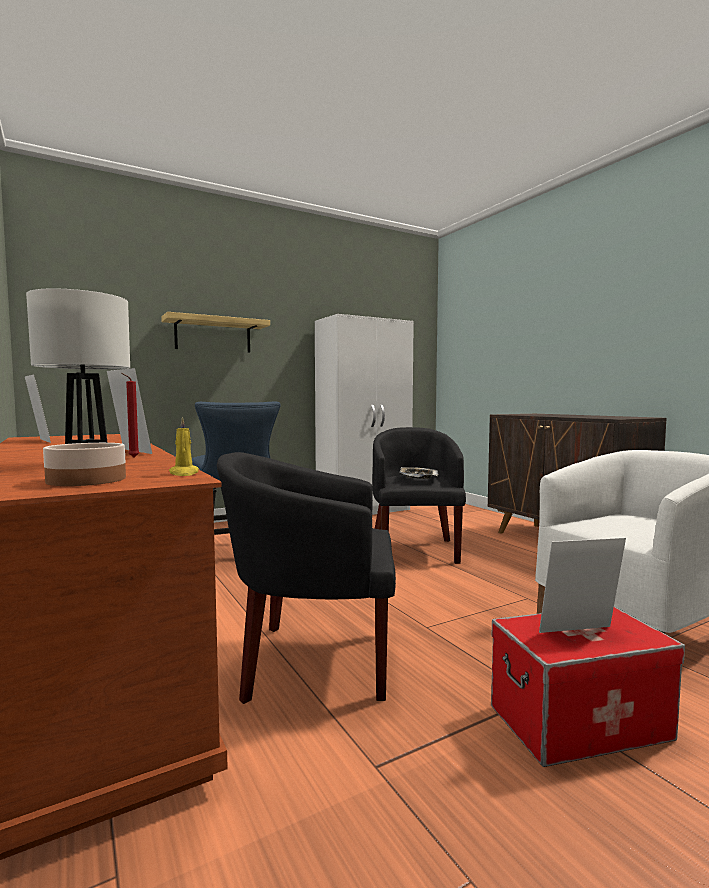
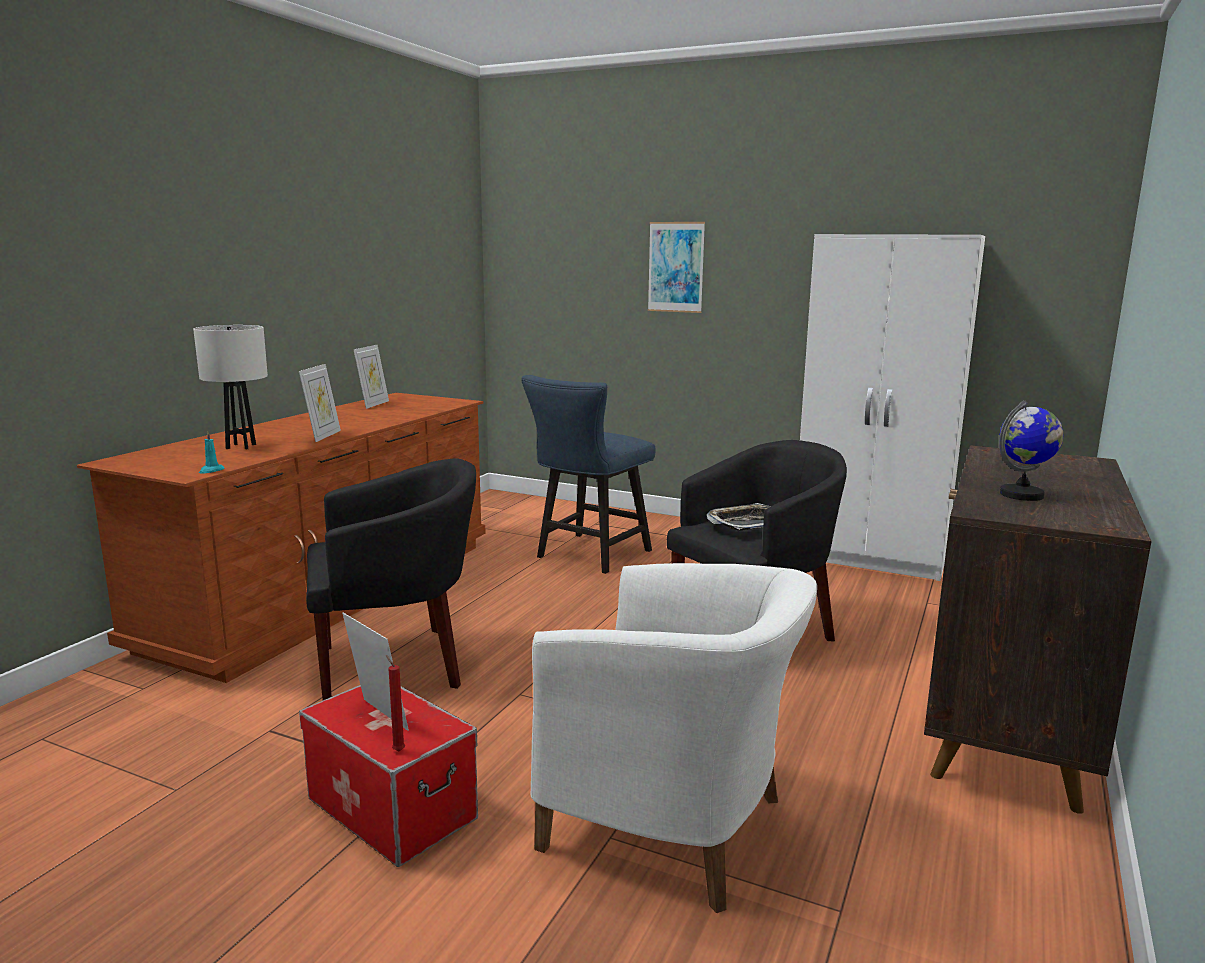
camera: 55 degrees right, 10 degrees up
bowl [43,443,126,486] -> none
red candle [121,373,139,457] -> red candle moved to [386,655,405,751]
shelf [161,312,270,353] -> picture [648,222,705,313]
yellow candle [169,417,199,476] -> turquoise candle [199,431,225,474]
black armchair [217,452,396,704] -> black armchair turned 105 degrees clockwise [306,458,476,700]
none -> globe [999,400,1064,501]

